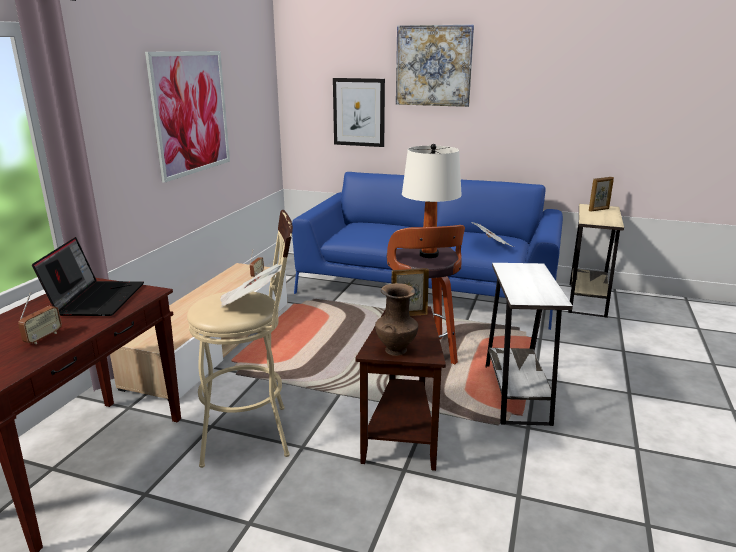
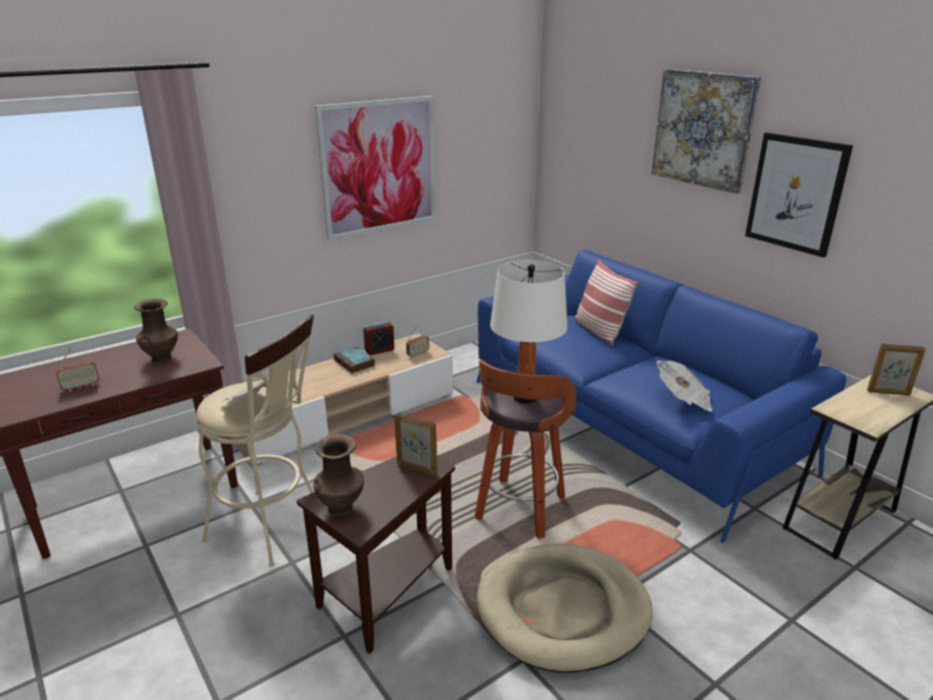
camera: 35 degrees right, 5 degrees up
laptop [32,237,144,316] -> brown vase [134,298,178,363]
picture [333,78,385,147] -> picture moved to [745,133,853,258]
white side table [486,263,573,426] -> beige dog bed [477,543,653,673]
none -> book [333,346,375,373]
none -> alarm clock [363,321,394,355]
none -> pillow [575,259,638,345]

